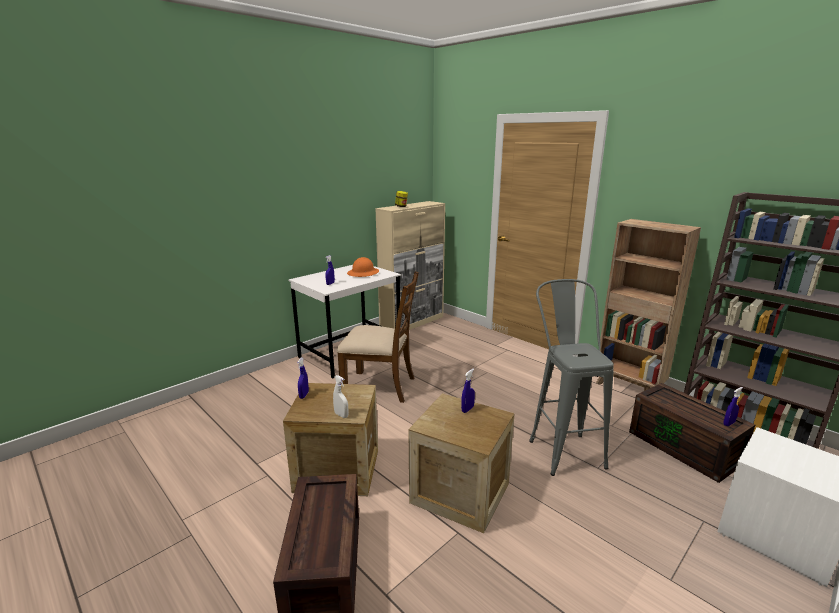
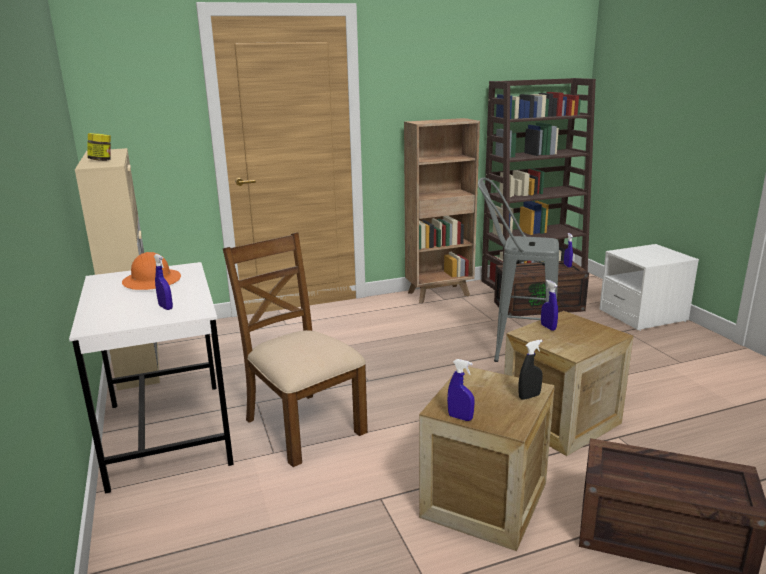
camera: 65 degrees left, 0 degrees up
white spray bottle [333,375,348,418] -> black spray bottle [518,340,543,400]
brown chair [337,271,419,403] -> brown chair turned 75 degrees counterclockwise [223,232,368,467]

